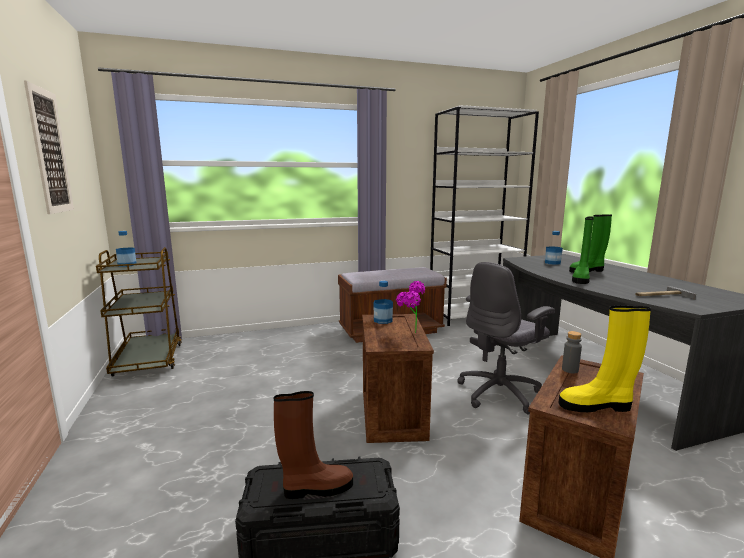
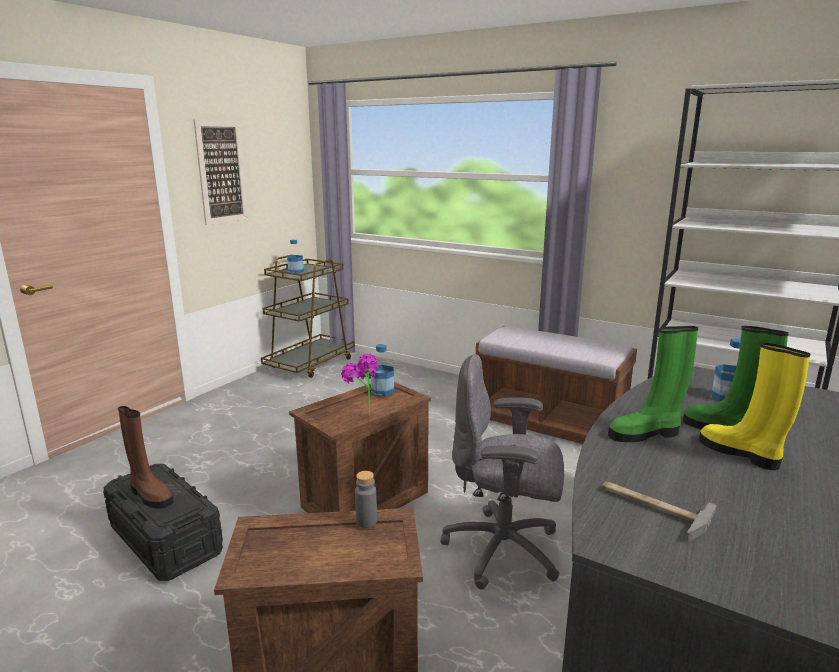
camera: 50 degrees right, 5 degrees up
yellow boot [558,306,651,412] -> yellow boot moved to [699,343,810,470]

